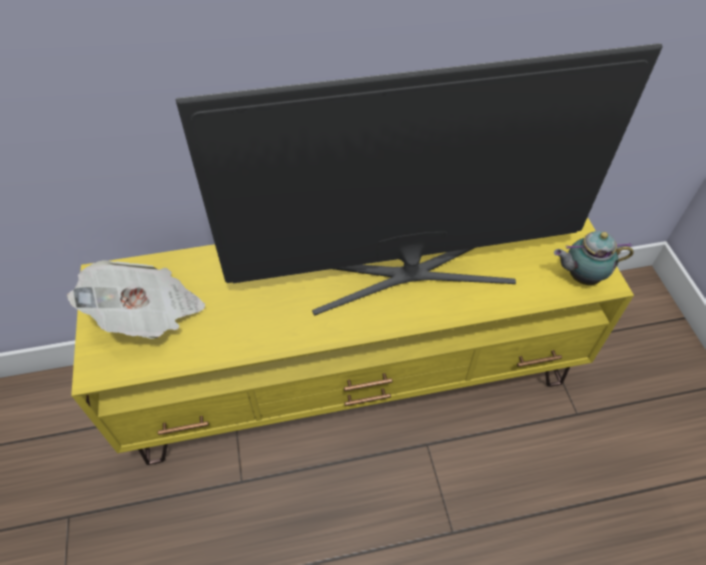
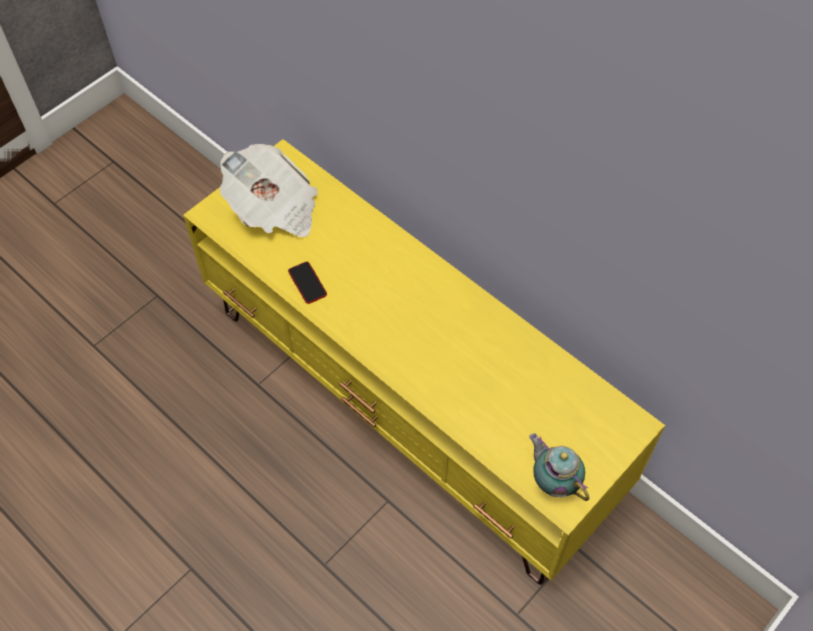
camera: 55 degrees right, 5 degrees up
television [176,43,663,316] -> none
none -> phone [288,262,327,304]

